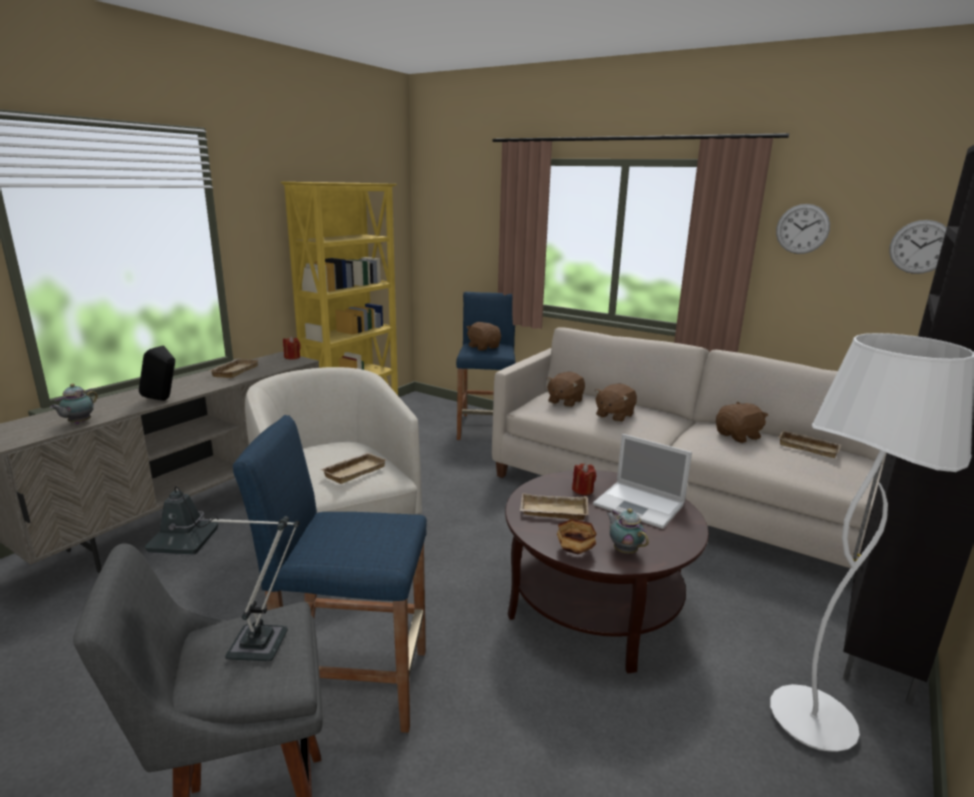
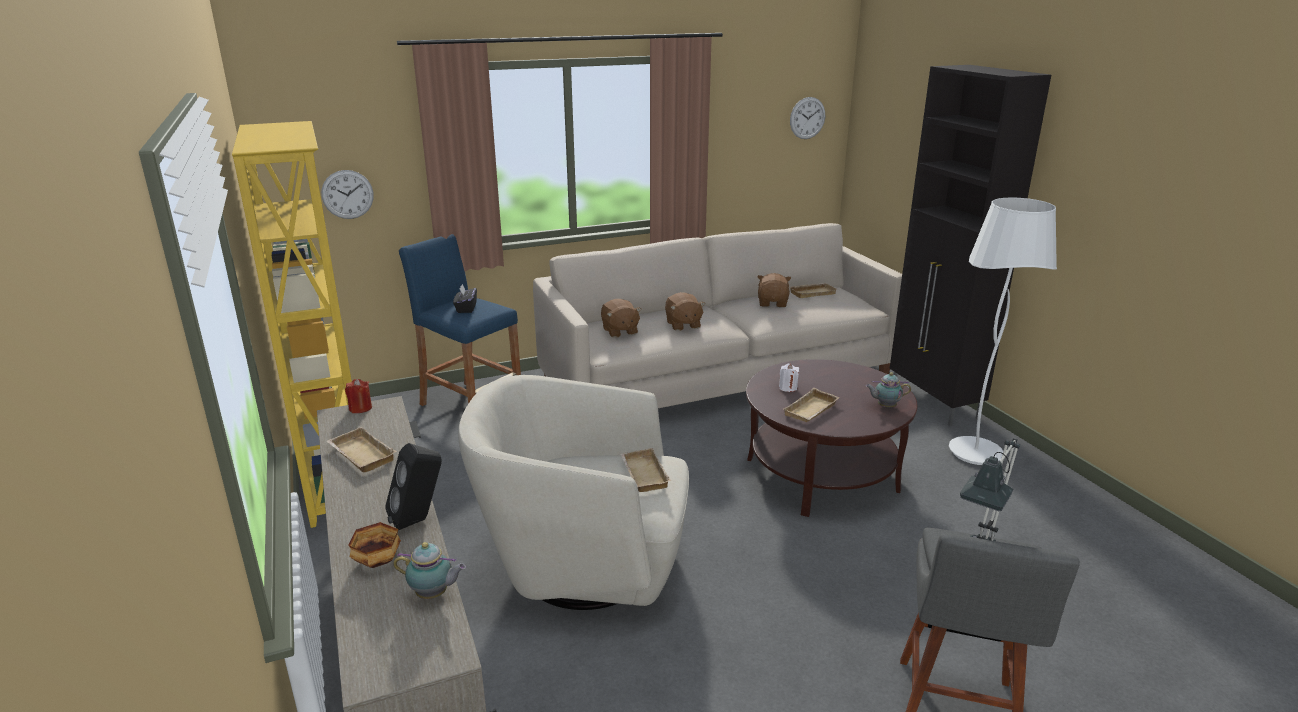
camera: 55 degrees left, 5 degrees up
teapot [50,384,98,424] -> teapot turned 45 degrees counterclockwise [393,542,466,599]
blue stool [233,415,427,733] -> none
brown plush toy [467,322,501,351] -> black tissue box [453,284,477,313]
bowl [557,519,597,554] -> bowl moved to [348,522,401,568]
red candle [572,463,596,495] -> white candle [779,364,799,392]
laptop [593,434,692,529] -> none
wall clock [776,204,830,254] -> wall clock moved to [321,170,374,219]

